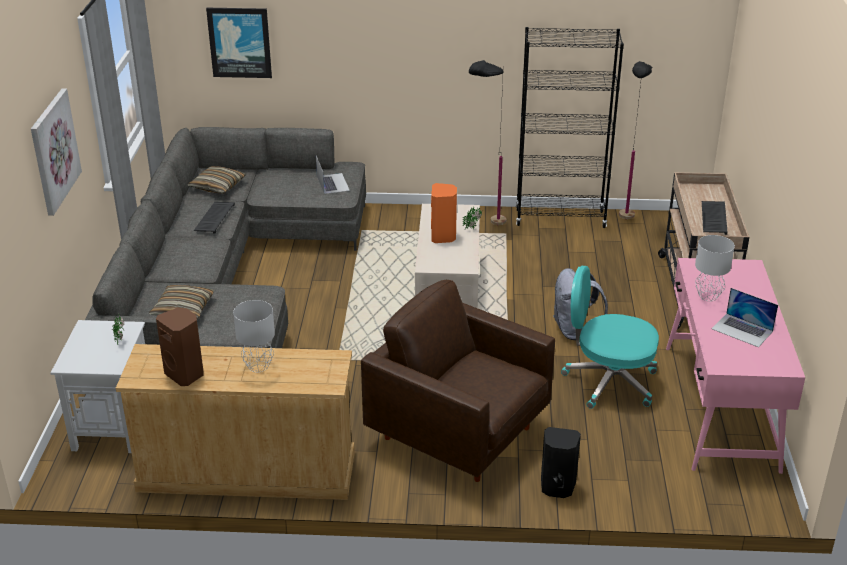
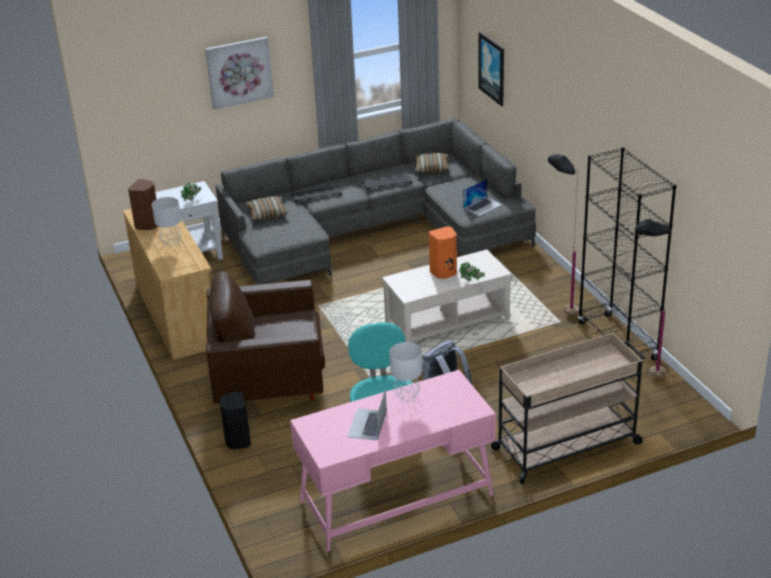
camera: 65 degrees right, 0 degrees up
brown armchair [361,280,555,482] -> brown armchair turned 105 degrees counterclockwise [206,271,325,404]
keyboard [702,201,728,235] -> keyboard moved to [291,186,342,203]

